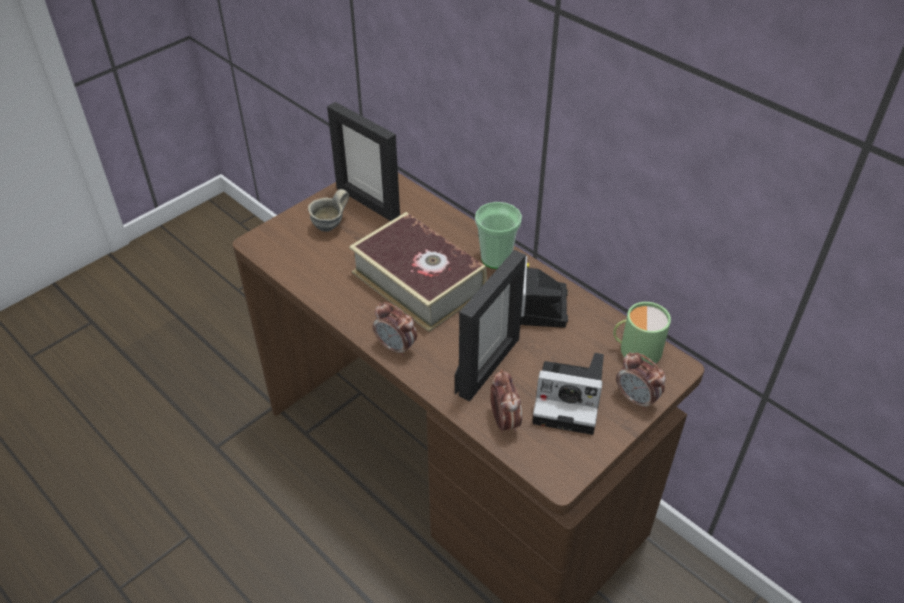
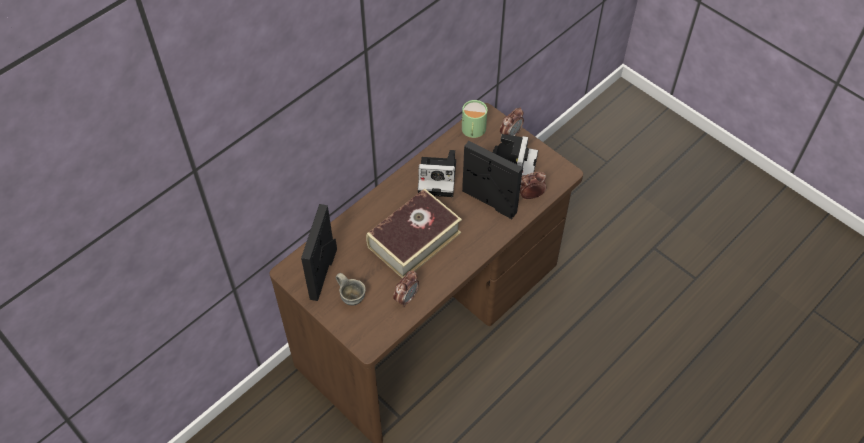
camera: 90 degrees left, 10 degrees up
picture frame [327,102,400,221] -> picture frame turned 150 degrees clockwise [301,204,337,301]
alarm clock [373,302,417,357] -> alarm clock moved to [393,270,419,307]
cup [475,202,522,269] -> none

